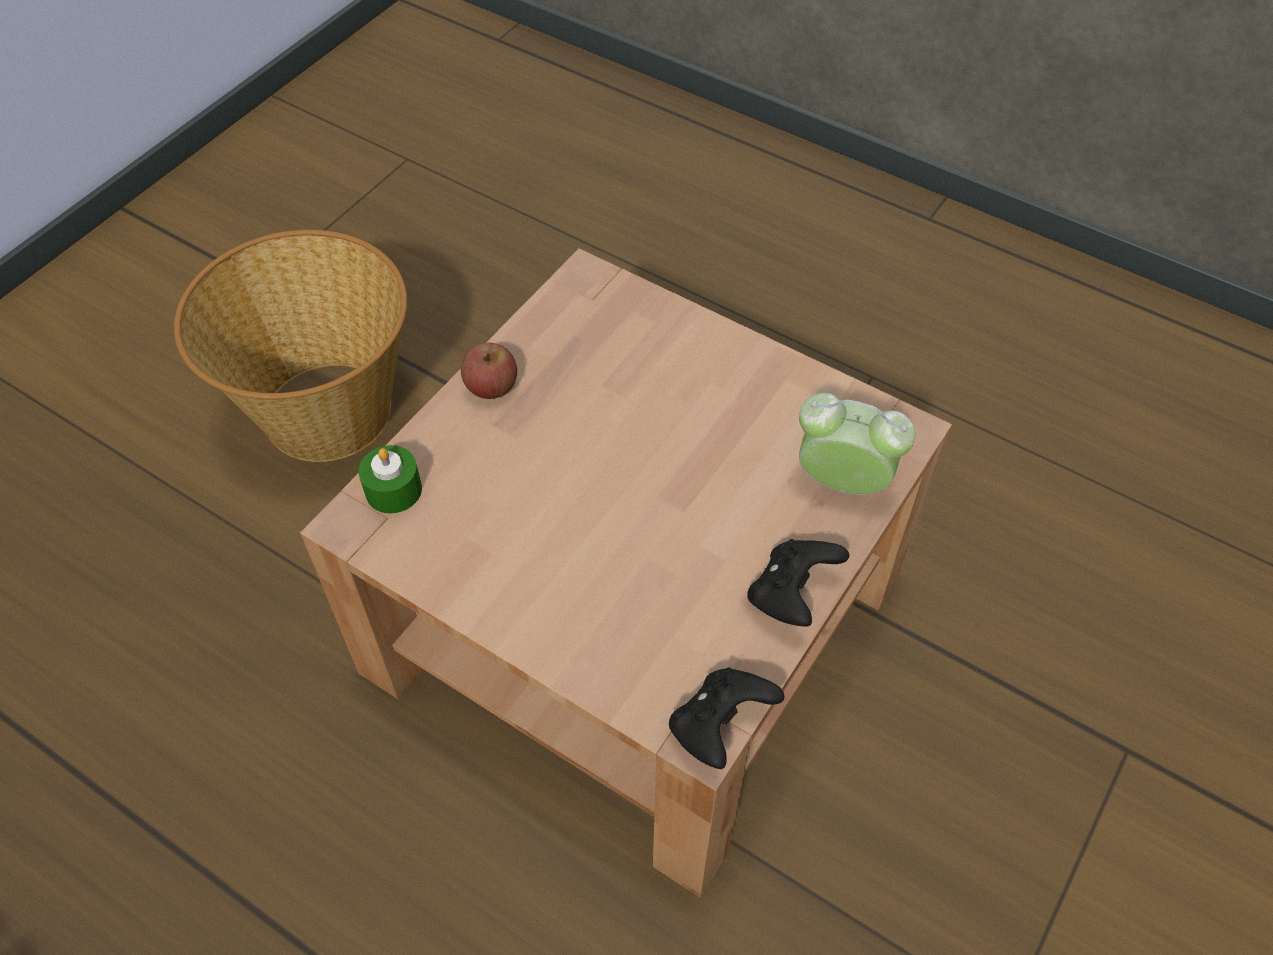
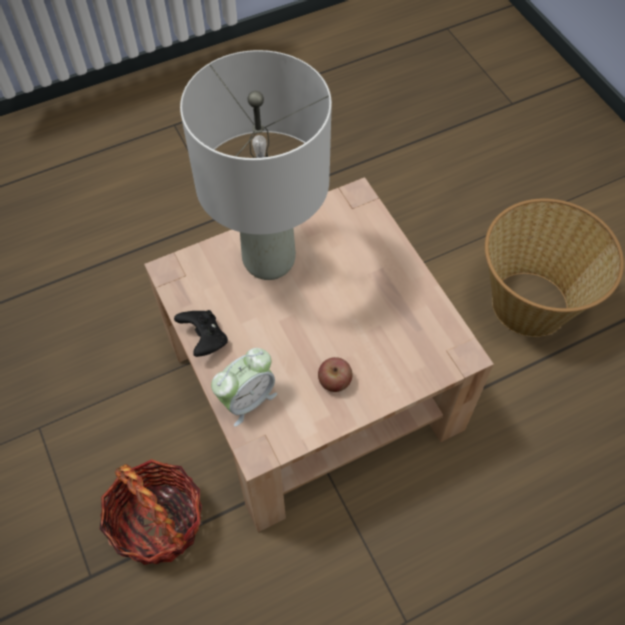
camera: 120 degrees right, 5 degrees up
green candle [359,445,422,513] -> none
apple [461,343,517,399] -> apple moved to [318,357,352,392]
black game controller [669,667,785,769] -> none
none -> basket [100,459,202,565]
none -> grey table lamp [180,50,332,280]

